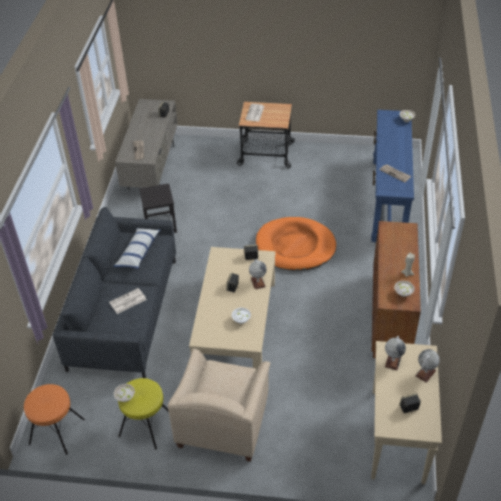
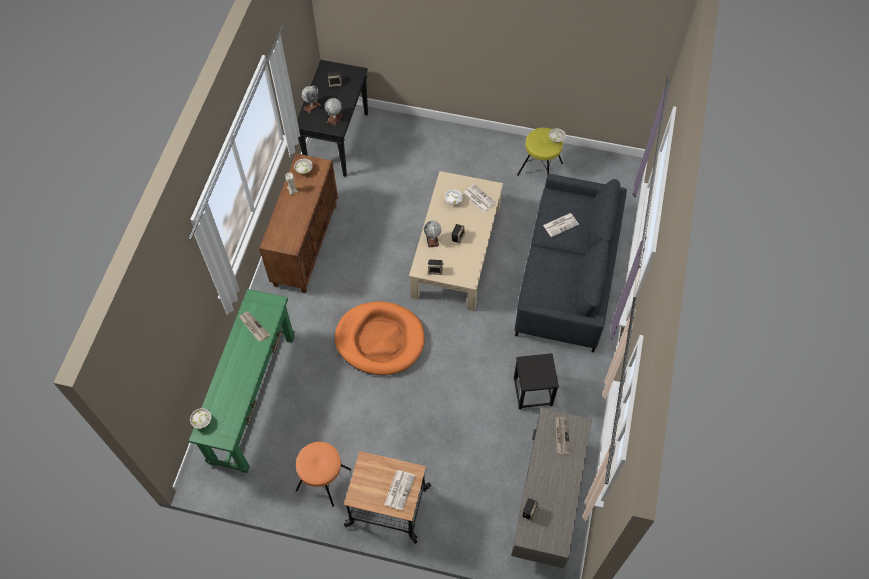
camera: 175 degrees left, 15 degrees up
orange stool [24,384,85,455] -> orange stool moved to [296,442,351,507]
pillow [113,228,161,269] -> none
beige armchair [168,349,271,462] -> none
blue console table [371,110,414,242] -> green console table [189,289,295,473]
beige console table [371,341,442,484] -> black console table [297,60,368,177]
none -> newspaper [463,184,496,212]

